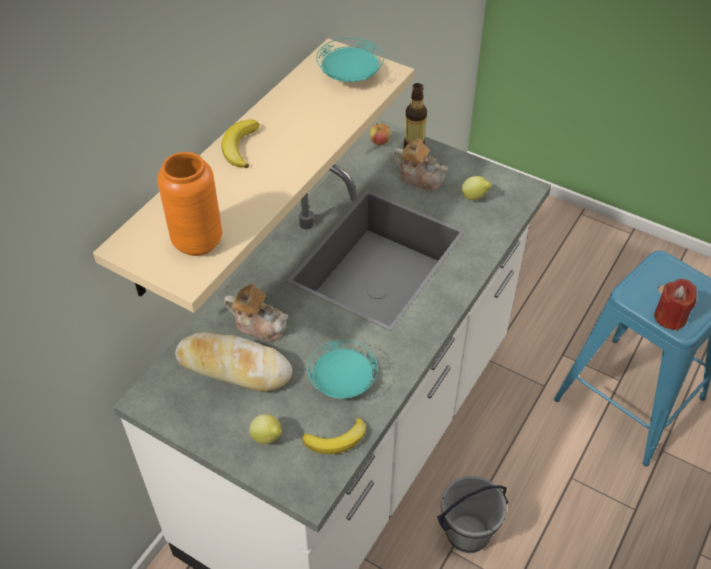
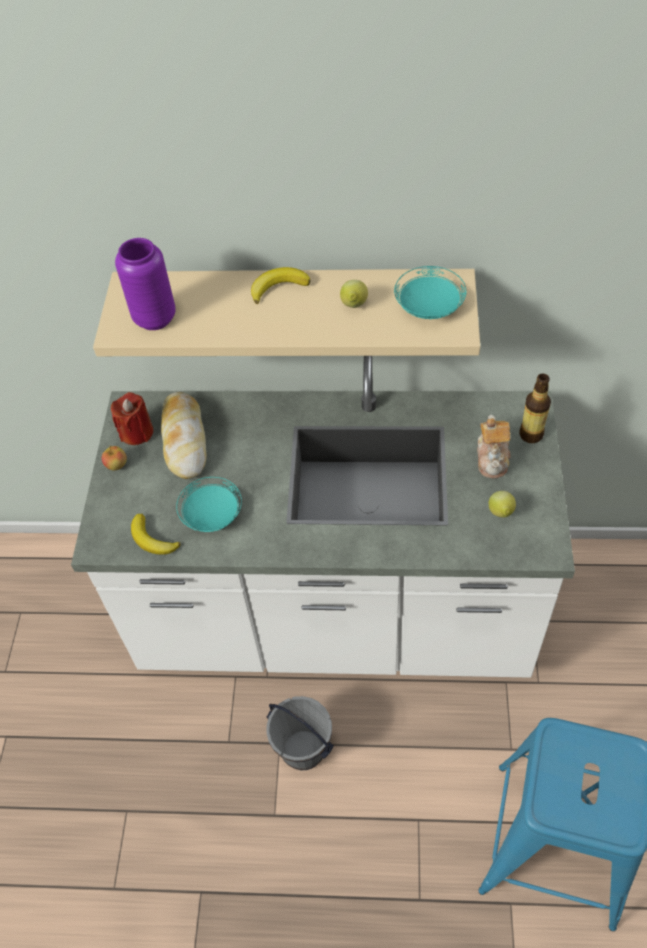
camera: 65 degrees right, 5 degrees up
orange vase [157,152,222,256] -> purple vase [115,238,176,330]
teapot [224,284,288,341] -> none
lemon [249,414,282,444] -> lemon moved to [340,280,368,308]
apple [370,123,391,145] -> apple moved to [102,446,127,471]
red candle [654,279,697,331] -> red candle moved to [111,392,153,445]

